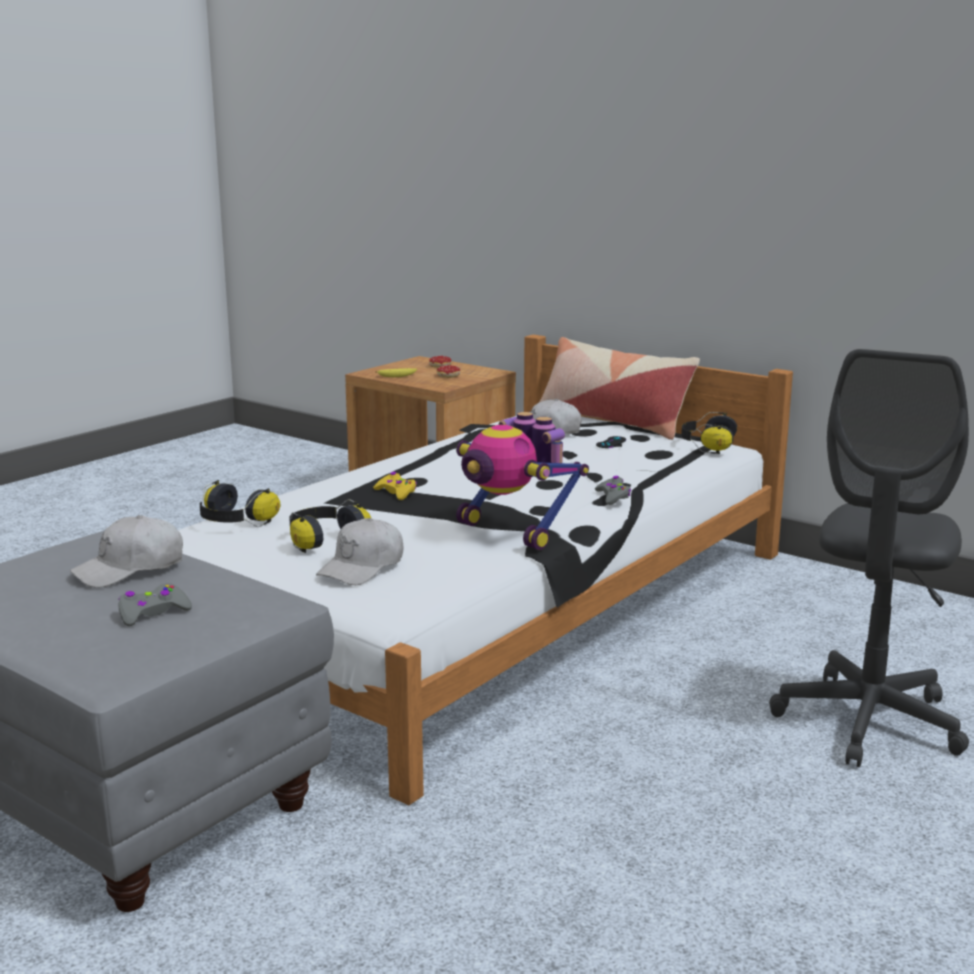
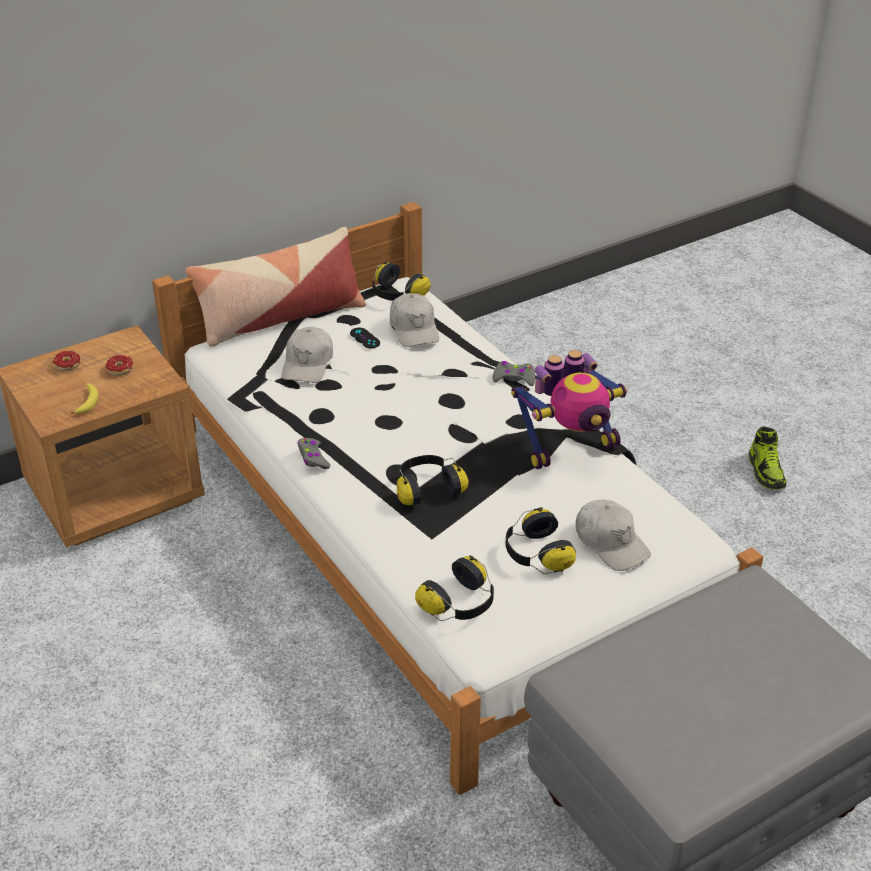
camera: 70 degrees left, 20 degrees up
white cap [70,515,183,588] -> white cap moved to [390,293,439,347]
grey game controller [118,583,192,626] -> grey game controller moved to [297,438,330,469]
yellow game controller [373,472,417,500] -> headphones [397,455,469,506]
grey office chair [769,349,969,767] -> none
none -> shoe [749,427,787,489]

